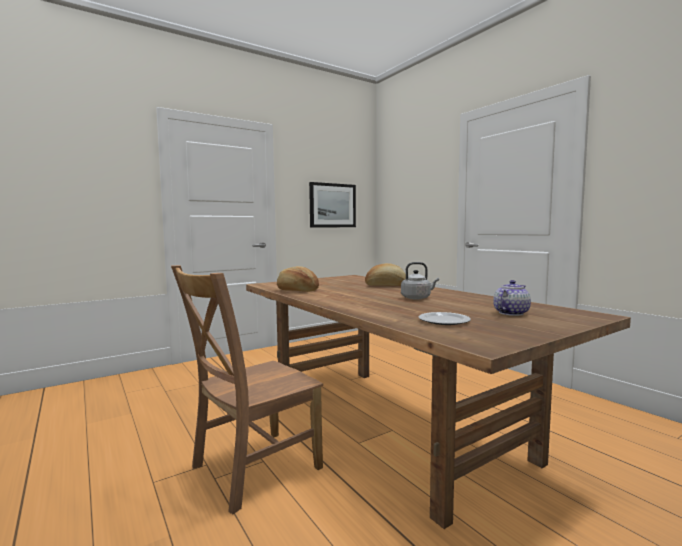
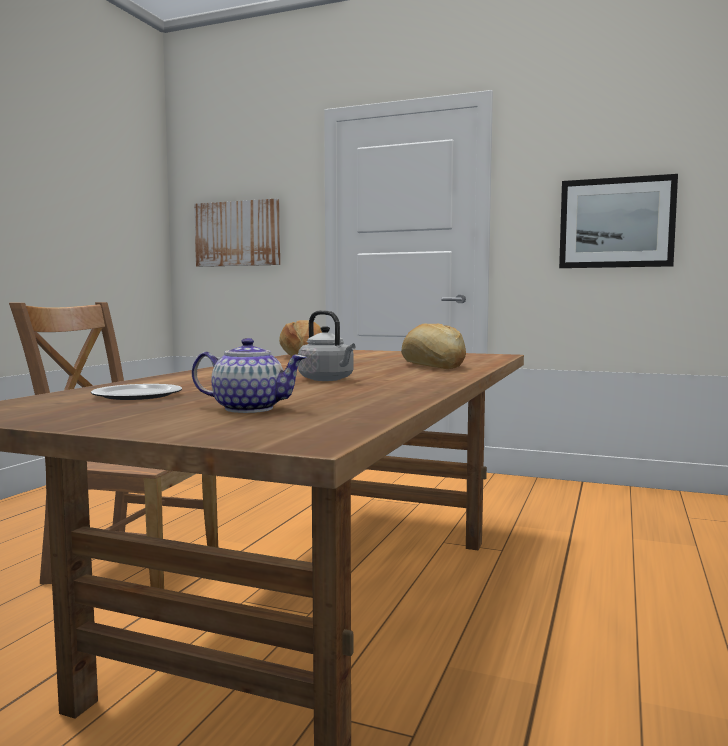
camera: 55 degrees right, 0 degrees up
none -> picture [194,198,280,267]

